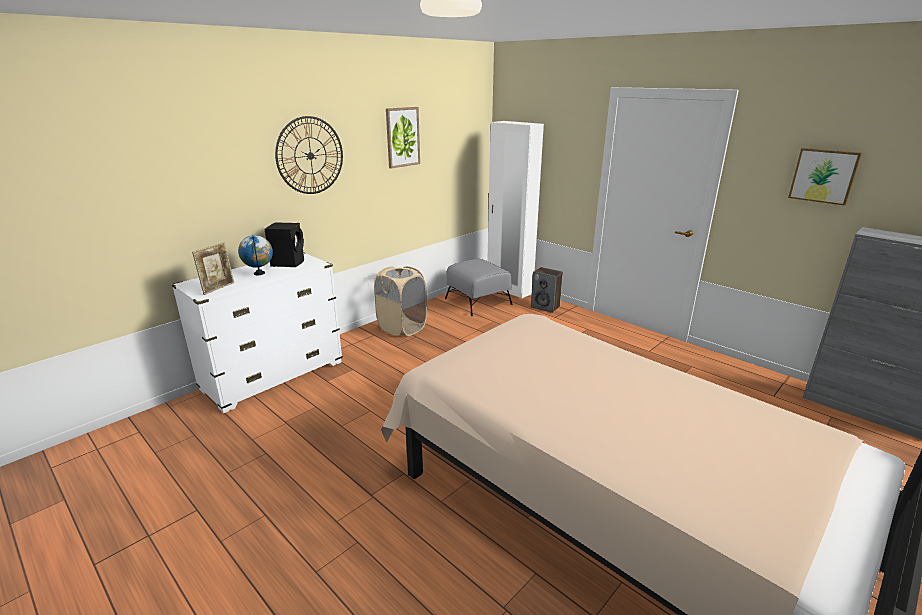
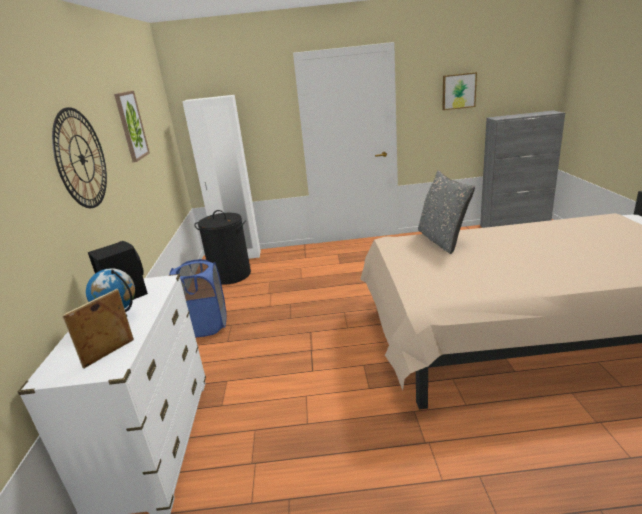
camera: 45 degrees left, 0 degrees up
picture frame [192,242,234,295] -> picture frame turned 120 degrees counterclockwise [62,289,134,369]
beige laundry basket [374,266,427,336] -> blue laundry basket [169,259,227,338]
grey ottoman [445,259,513,316] -> black laundry basket [194,210,251,285]
speaker [531,267,563,313] -> none
none -> grey pillow [418,170,475,254]

